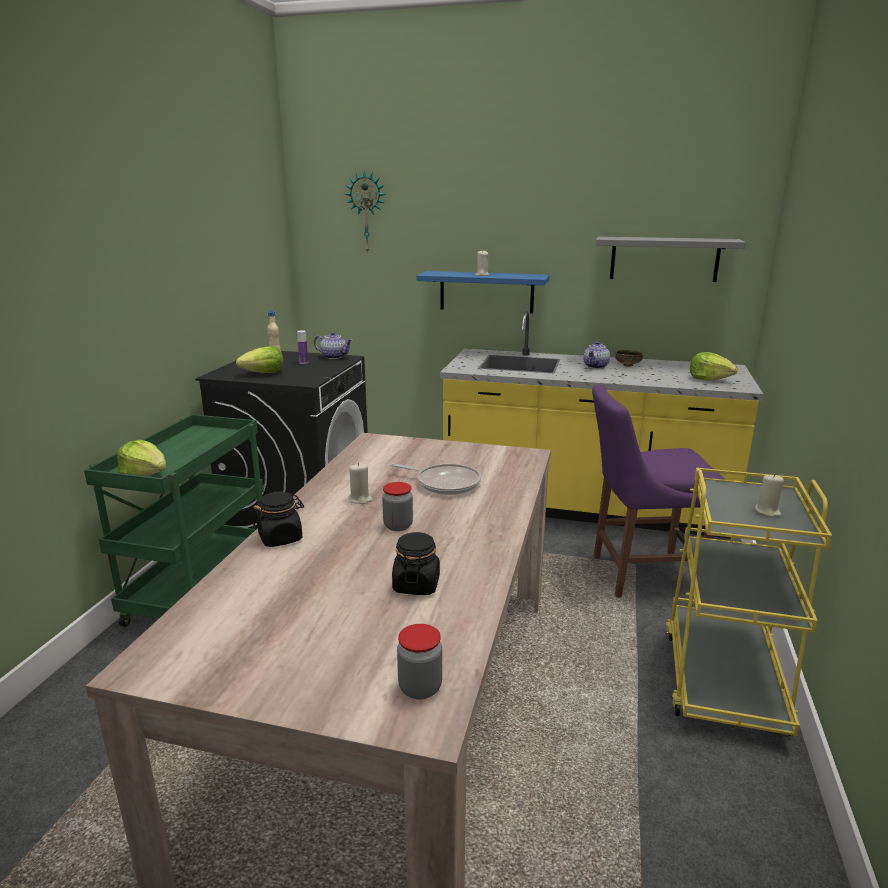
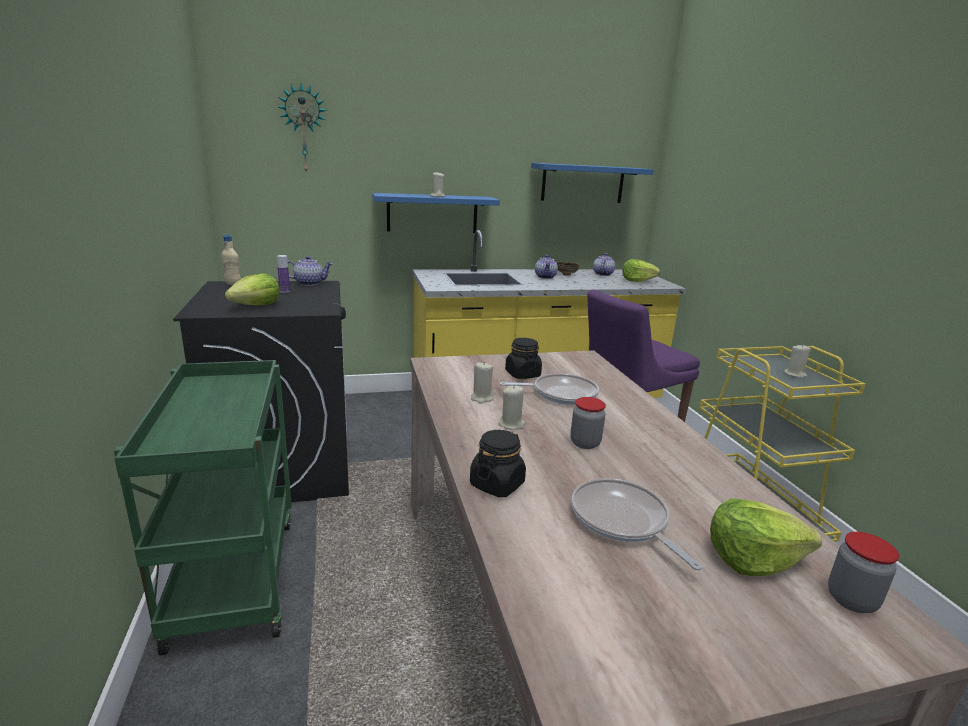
camera: 30 degrees left, 0 degrees up
lettuce [117,440,167,476] -> lettuce moved to [710,499,822,576]
black jar [392,532,440,595] -> black jar moved to [505,338,542,379]
grey shelf [595,237,746,282] -> blue shelf [531,163,654,203]
none -> beige candle [471,362,494,404]
none -> frying pan [571,478,702,570]
none -> teapot [593,253,615,276]

